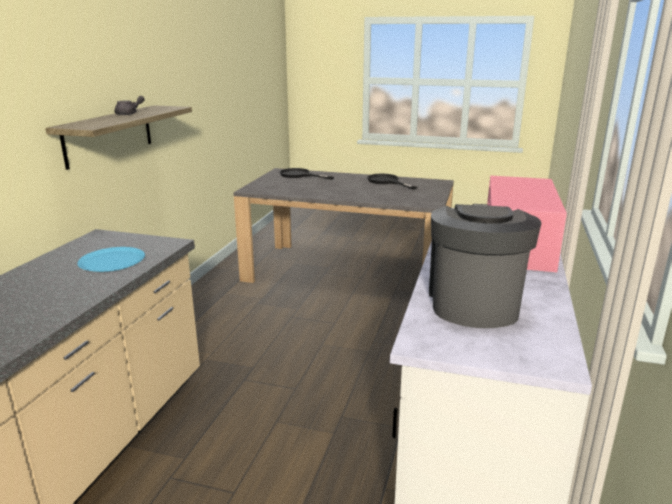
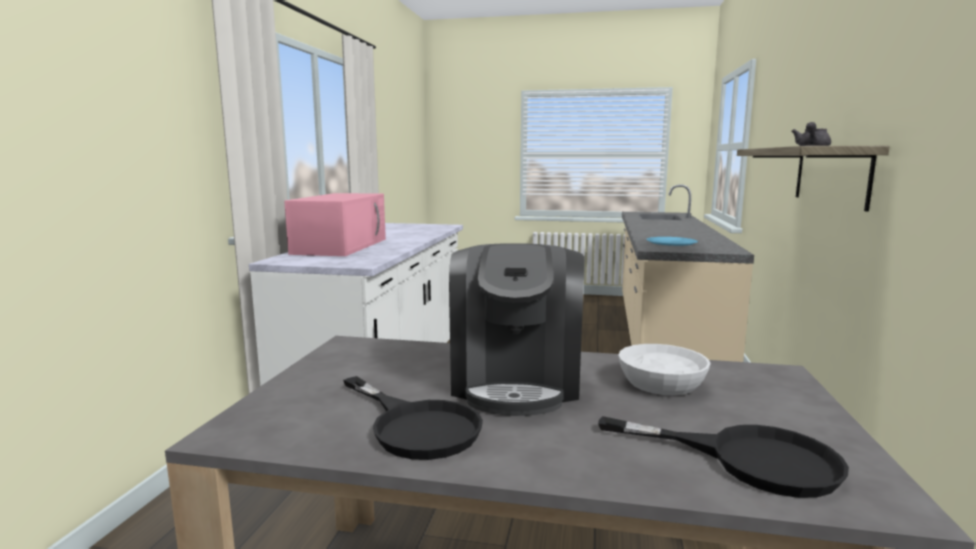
camera: 175 degrees right, 10 degrees down
coffee machine [429,204,542,328] -> coffee machine moved to [449,243,584,416]
none -> white bowl [618,344,711,395]

